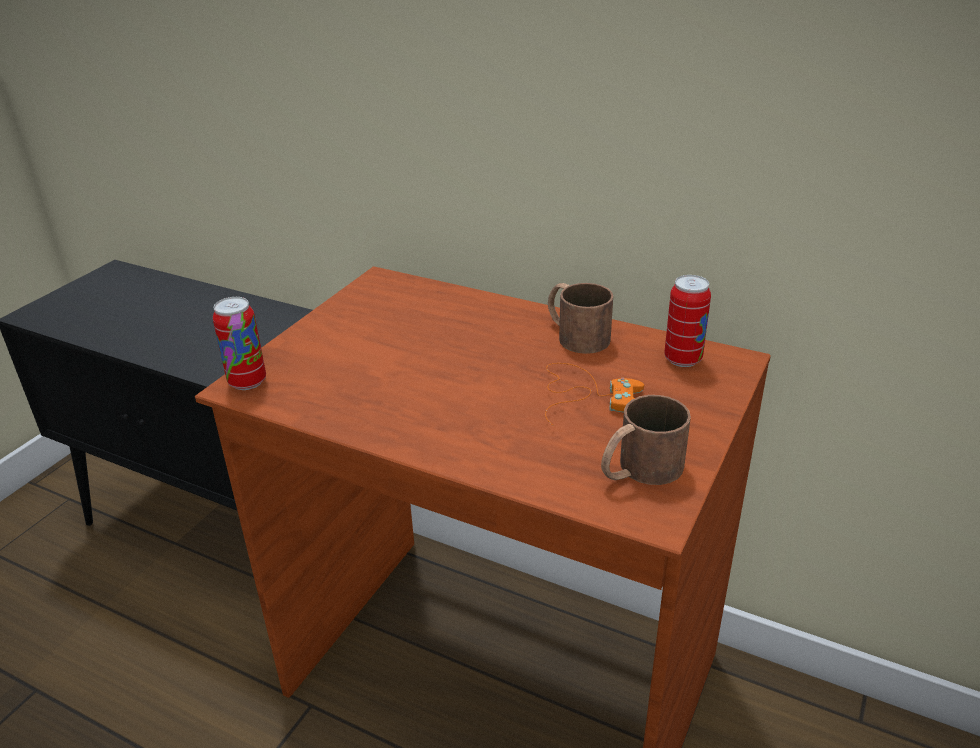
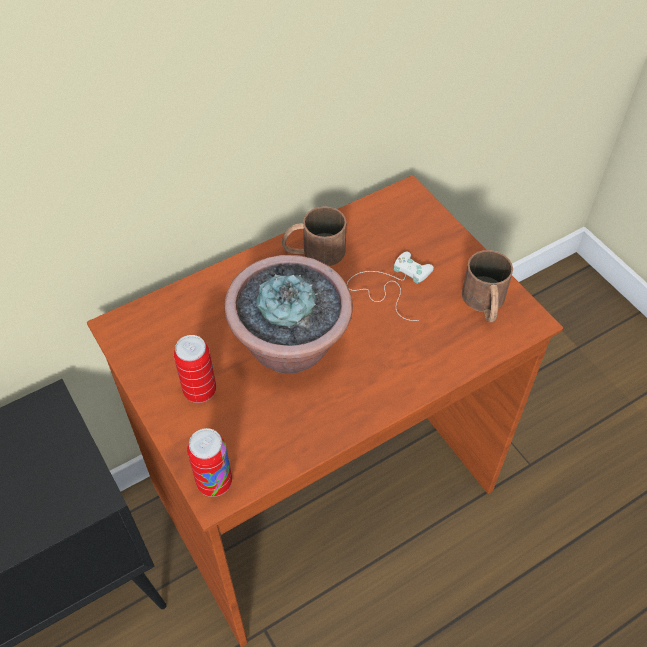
camera: 60 degrees left, 20 degrees up
orange game controller [545,363,644,426] -> white game controller [347,251,434,321]
can [664,275,711,367] -> can moved to [174,335,216,403]
none -> potted plant [224,255,353,374]

